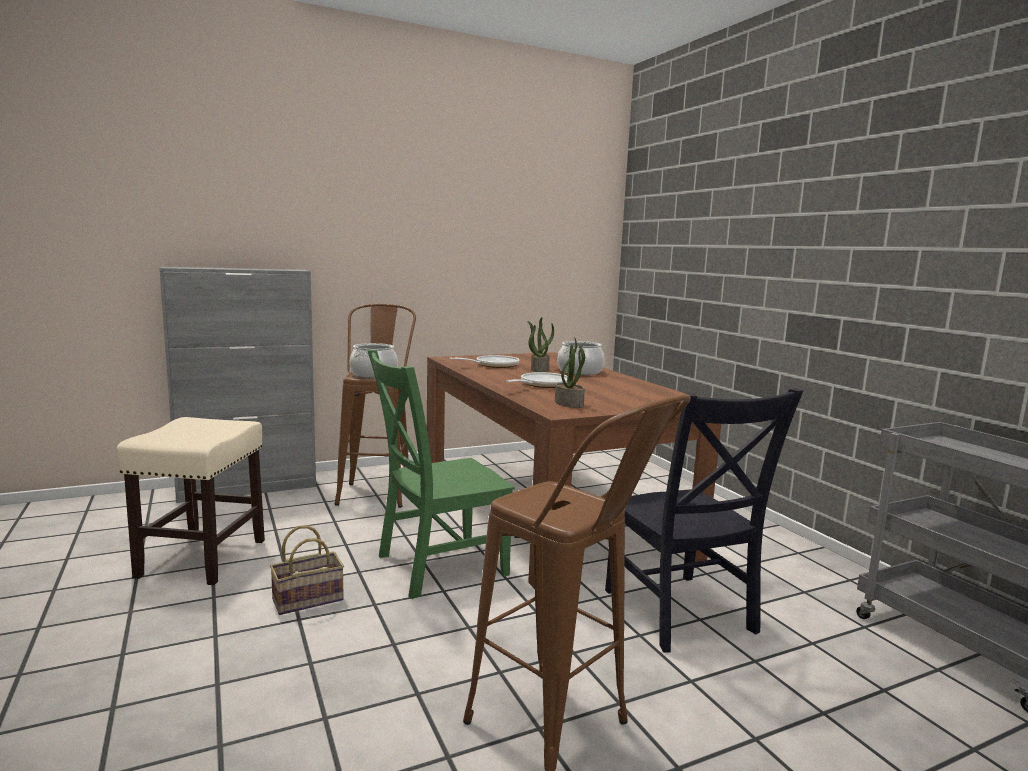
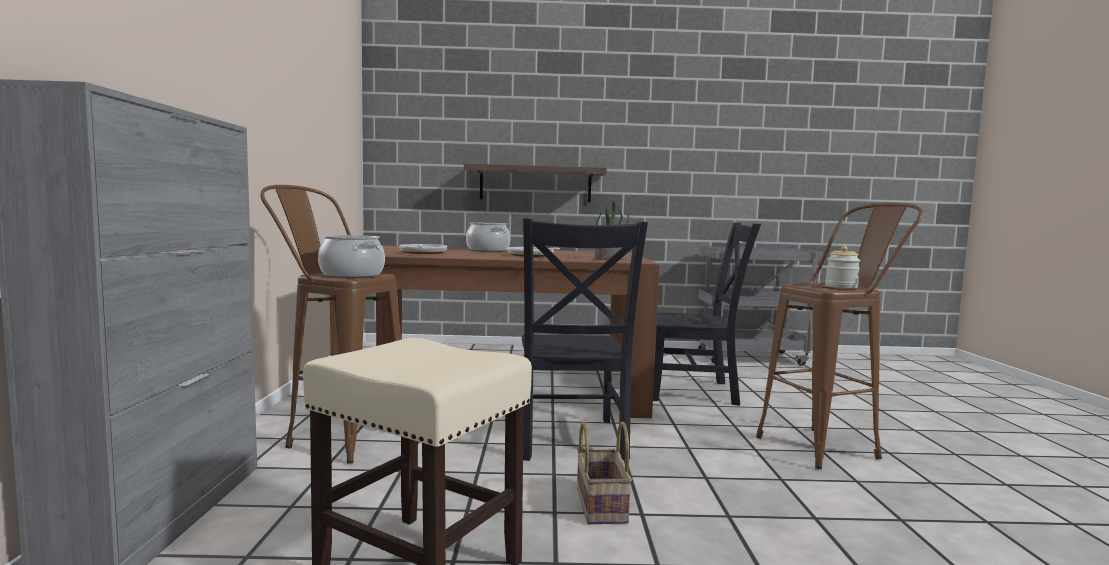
camera: 65 degrees left, 5 degrees down
green chair [367,349,515,599] -> black chair [522,218,648,461]
potted plant [527,317,554,372] -> none
none -> shelf [464,163,607,202]
none -> jar [825,246,860,288]

